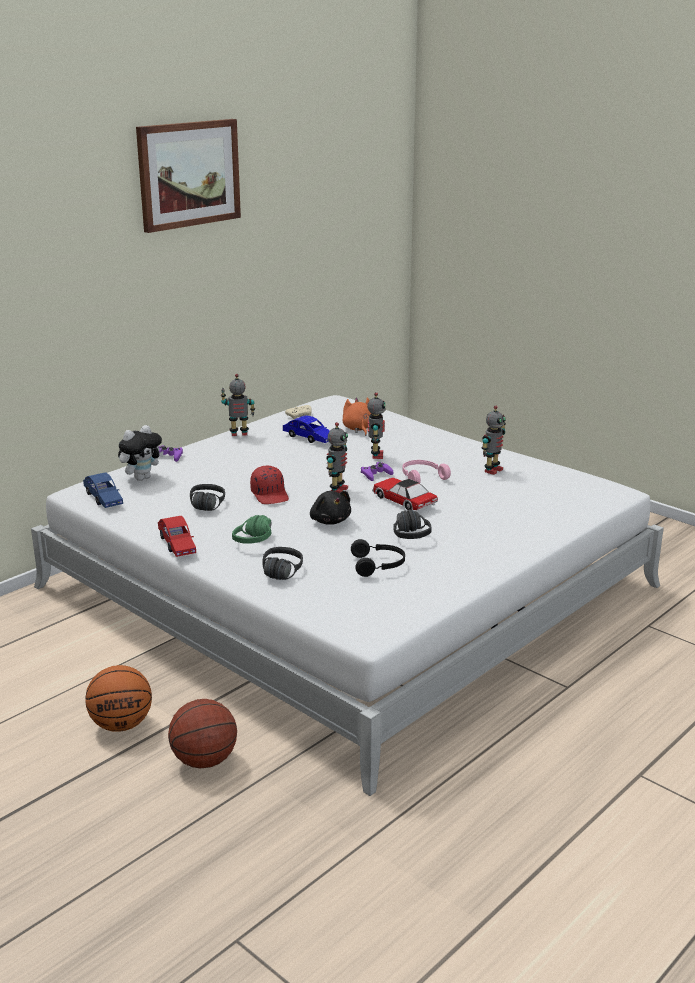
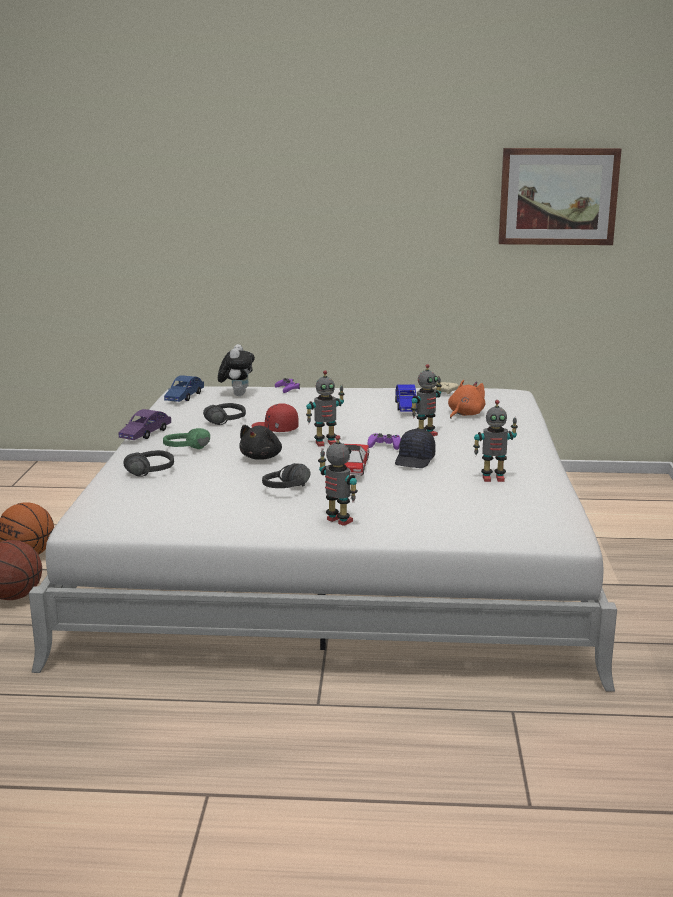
camera: 50 degrees right, 5 degrees down
plush toy [118,425,164,481] -> plush toy turned 90 degrees counterclockwise [218,344,255,396]
picture [136,119,241,233] -> picture moved to [498,148,622,245]
red toy car [158,516,196,557] -> purple toy car [119,409,171,440]
toy robot [221,374,255,436] -> toy robot moved to [318,435,358,526]
red cap [250,466,289,504] -> red cap turned 90 degrees clockwise [252,403,299,432]
black headphones [351,539,405,577] -> none
pink headphones [402,460,451,483] -> black cap [395,429,436,468]

